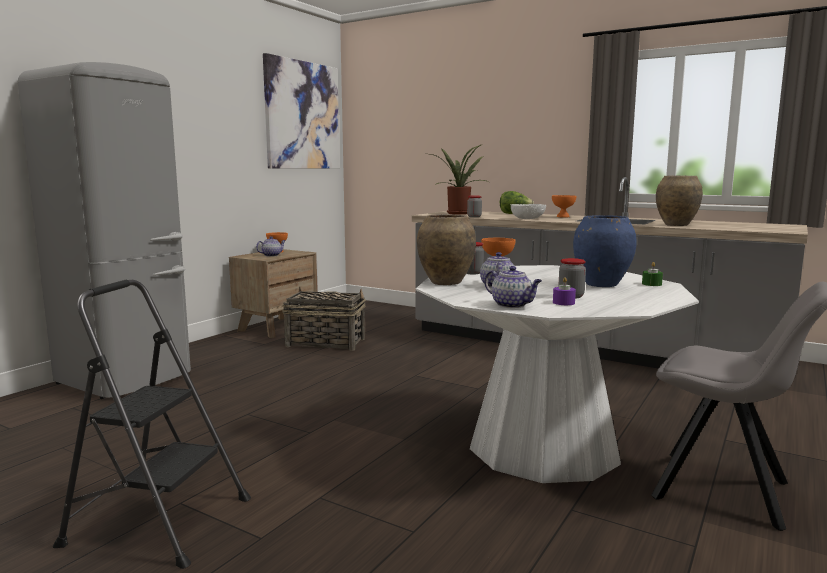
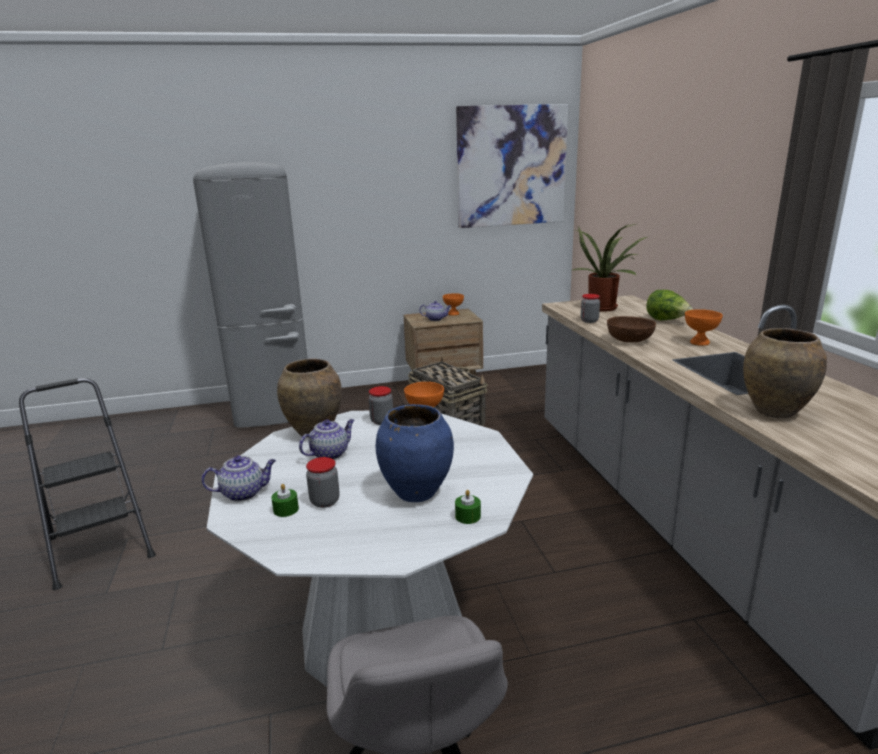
camera: 45 degrees right, 10 degrees up
teapot [485,266,542,308] -> teapot turned 105 degrees counterclockwise [202,456,276,501]
white bowl [511,204,546,219] -> brown bowl [607,316,656,342]
purple candle [553,277,576,305] -> green candle [271,484,299,517]

